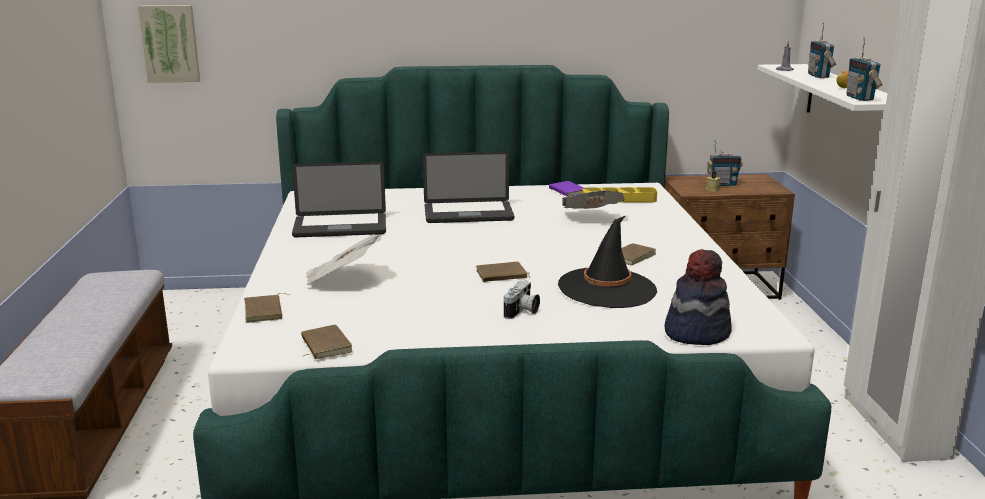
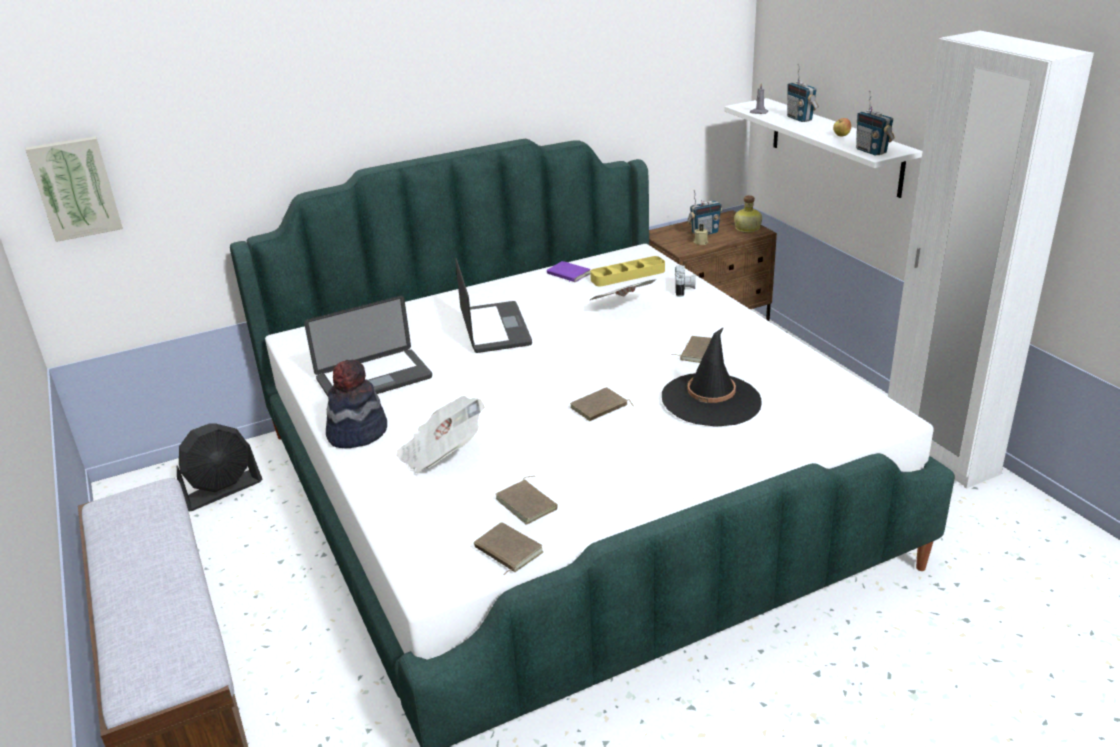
camera: 20 degrees left, 10 degrees up
brown book [244,293,290,323] -> brown book moved to [496,476,558,525]
laptop [423,151,514,223] -> laptop turned 75 degrees counterclockwise [455,258,532,353]
camera [504,280,540,319] -> camera moved to [675,265,695,297]
hat [664,249,732,345] -> hat moved to [326,360,387,448]
none -> black fan [177,424,262,511]
none -> bottle [734,195,762,233]

